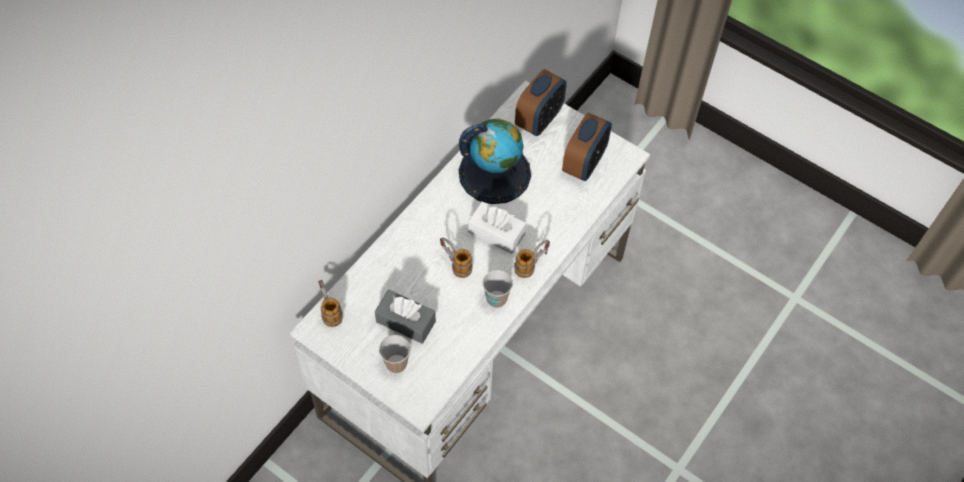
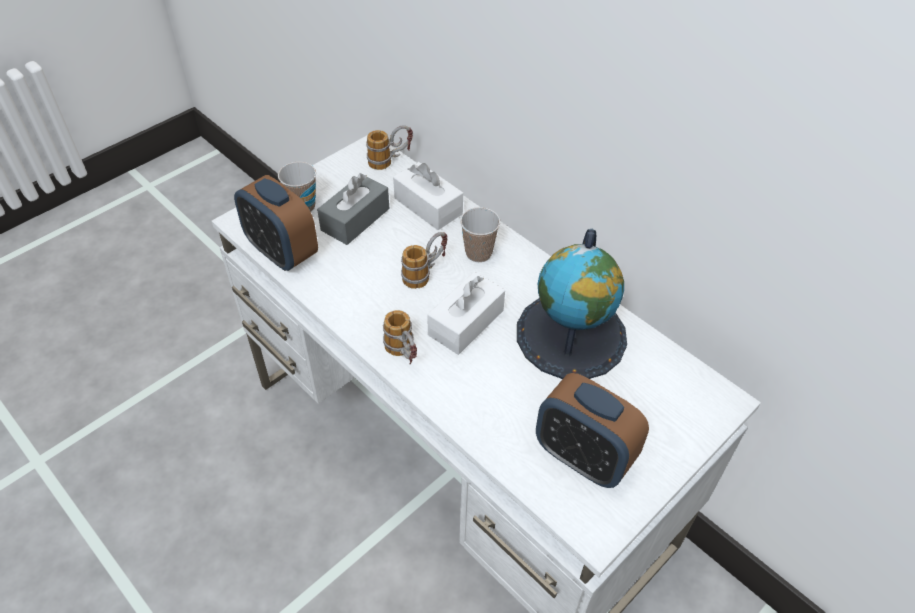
camera: 100 degrees right, 10 degrees down
cup [483,270,513,308] -> cup moved to [460,207,500,262]
alarm clock [515,69,567,136] -> alarm clock moved to [234,175,318,271]
none -> white tissue box [393,162,463,230]

